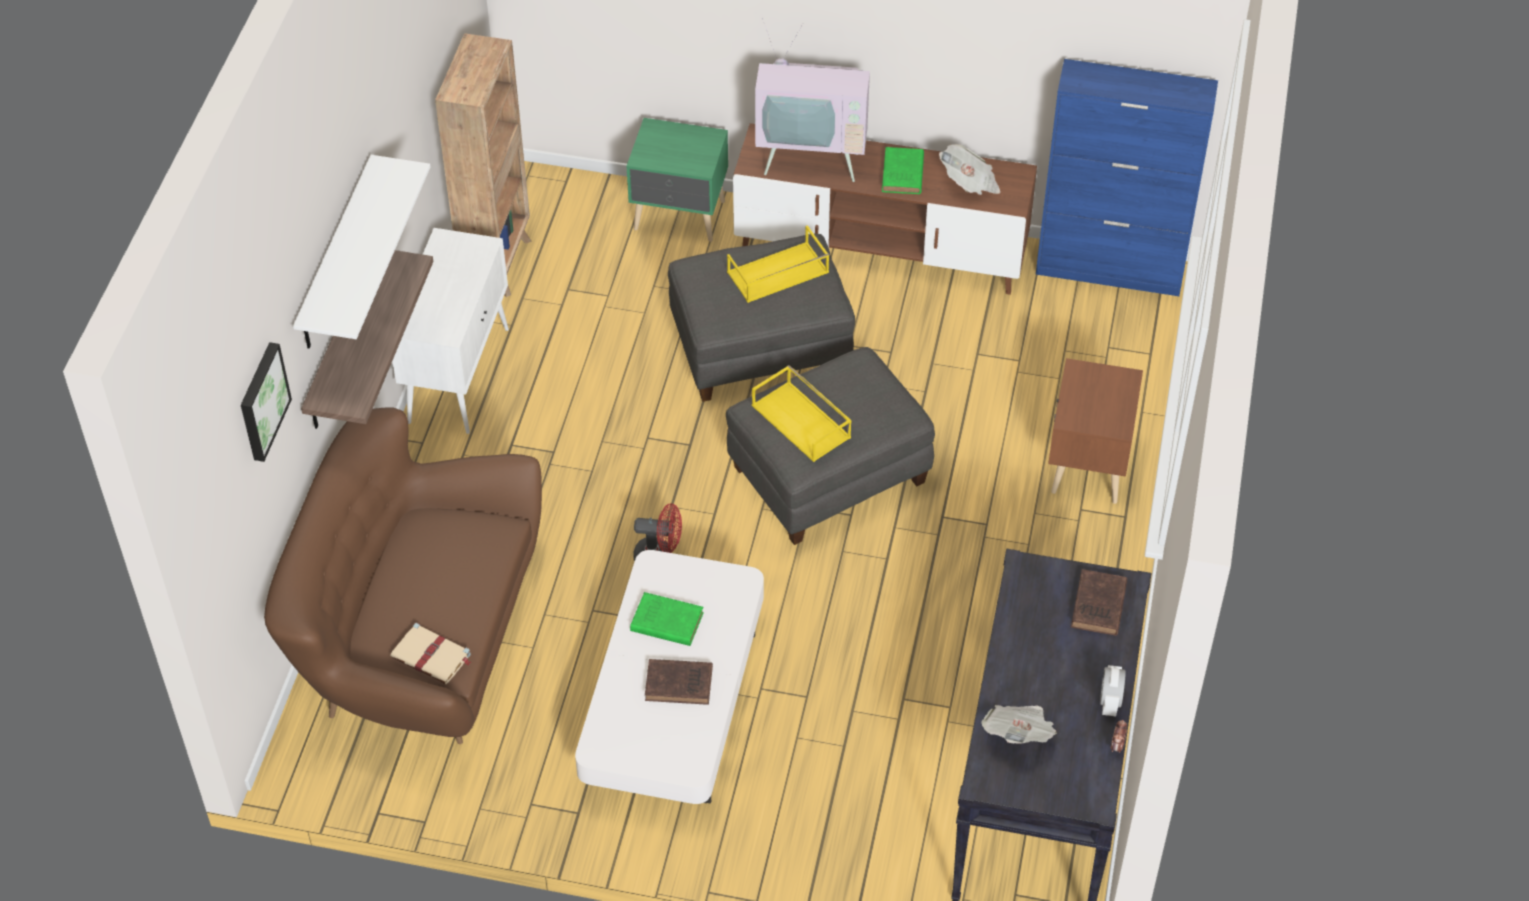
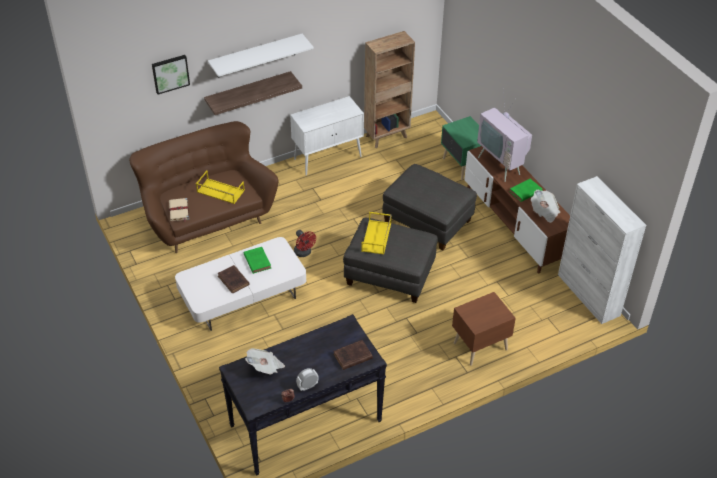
camera: 50 degrees right, 5 degrees down
yellow tray [727,225,829,303] -> yellow tray moved to [196,170,245,204]
blue cabinet [1036,59,1218,296] -> white cabinet [558,176,646,324]

